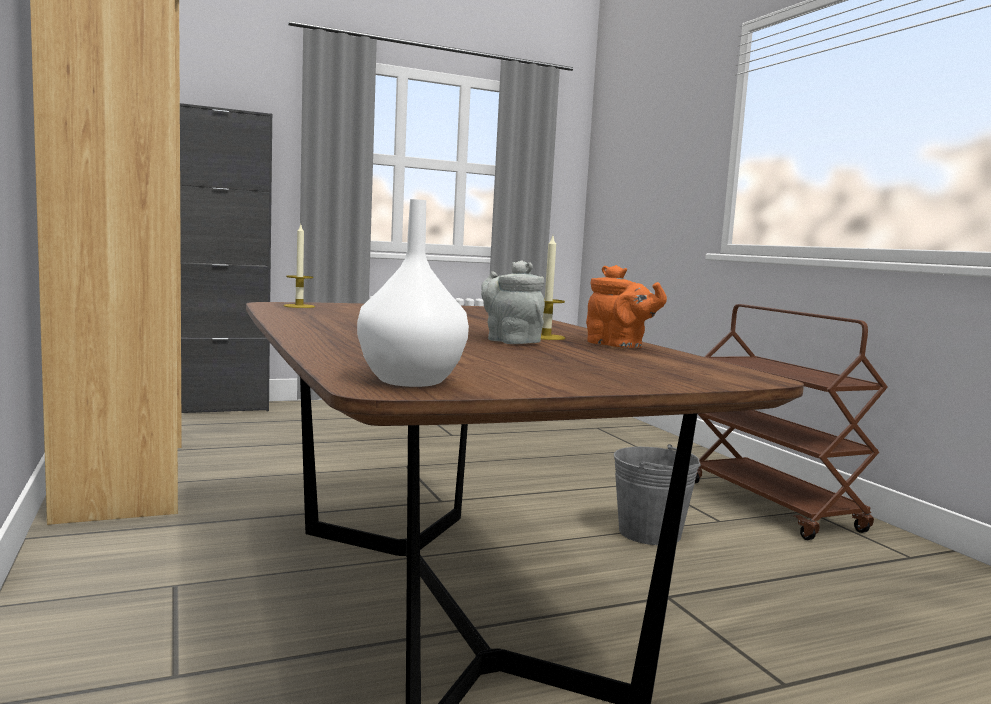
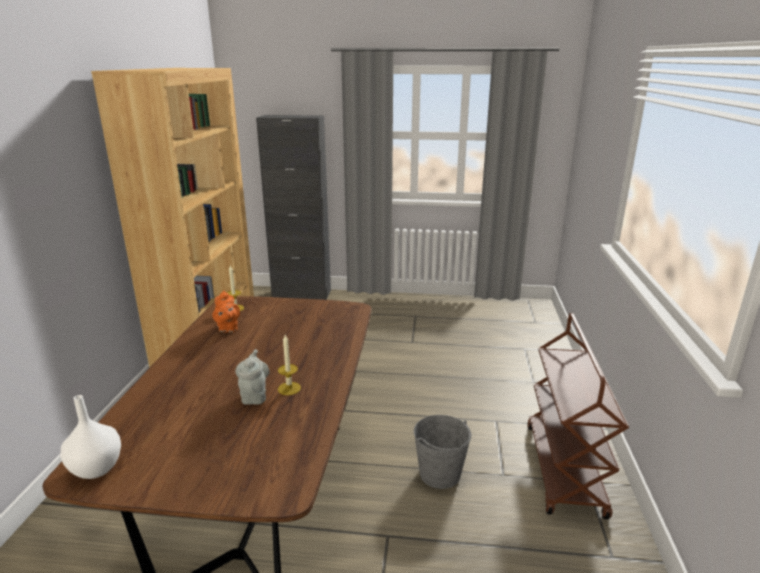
camera: 30 degrees right, 15 degrees up
orange teapot [586,265,667,348] -> orange teapot moved to [212,290,240,333]

